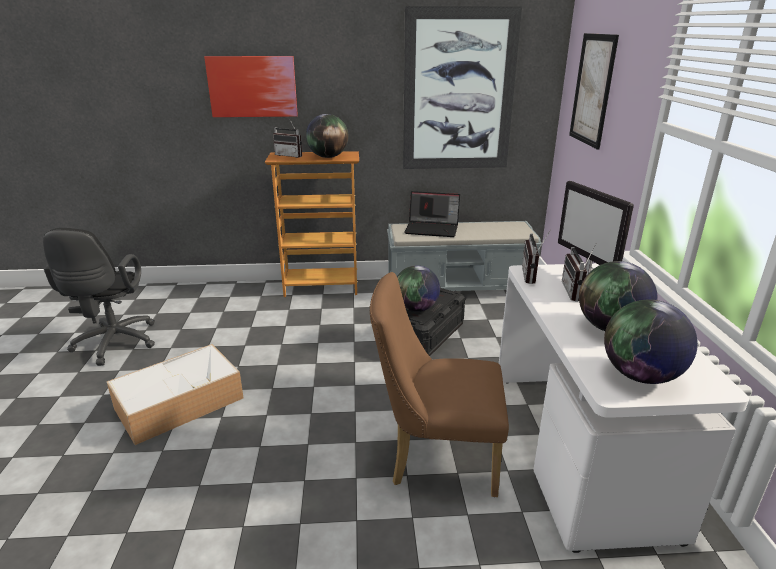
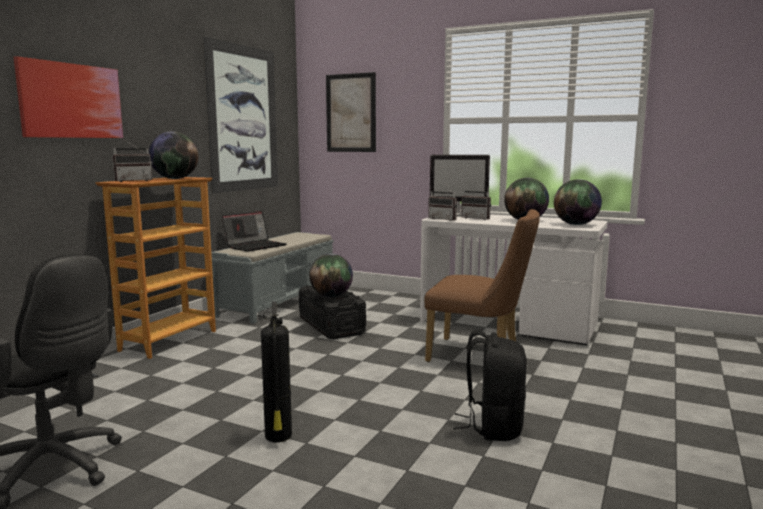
camera: 60 degrees left, 15 degrees down
storage box [107,344,244,445] -> fire extinguisher [261,301,292,442]
brown chair [369,272,509,497] -> brown chair turned 105 degrees counterclockwise [424,209,540,362]
none -> black backpack [453,330,527,441]

